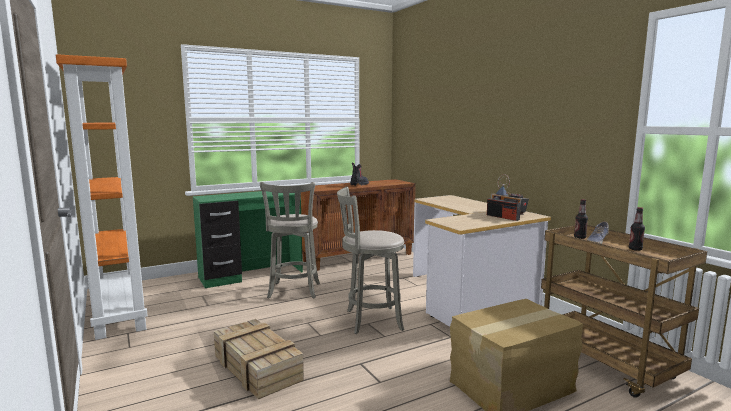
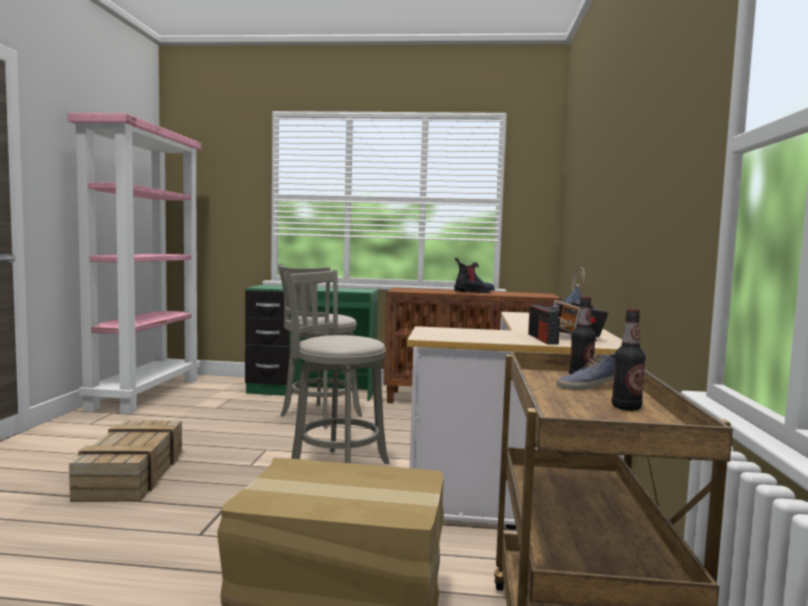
camera: 35 degrees right, 5 degrees down
orange bookcase [56,54,148,340] -> pink bookcase [68,113,201,414]

